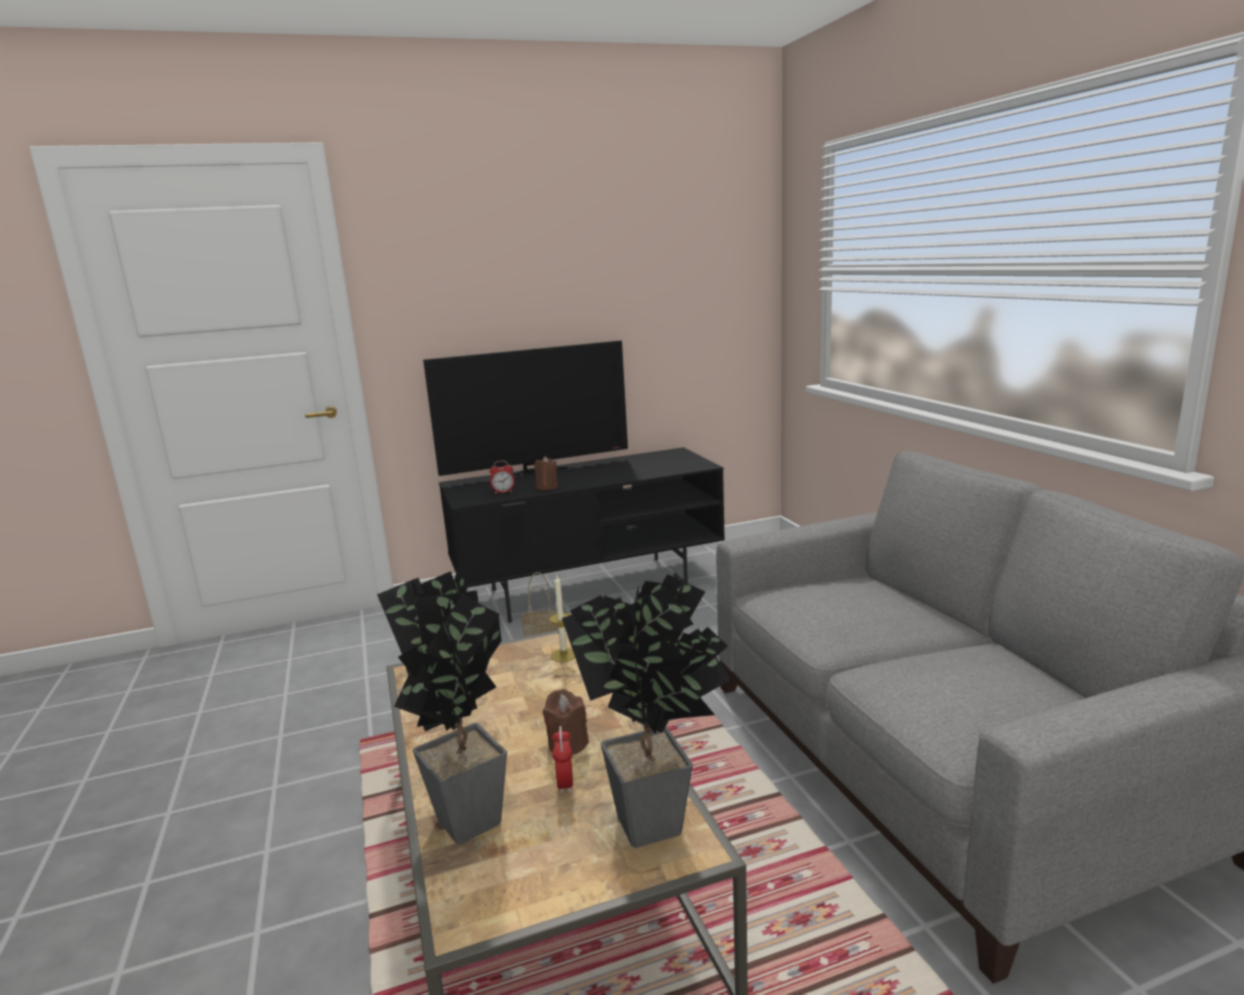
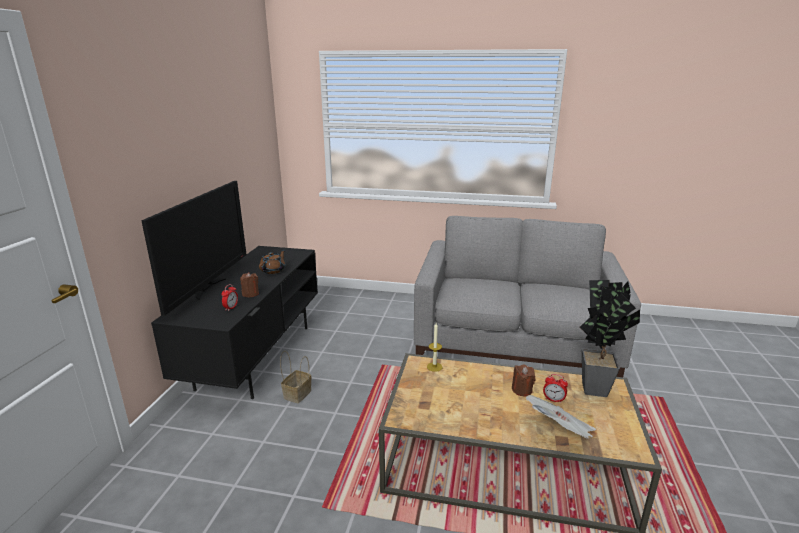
camera: 60 degrees left, 5 degrees up
potted plant [377,565,507,844] -> newspaper [526,395,596,439]
none -> brown teapot [259,250,285,274]

